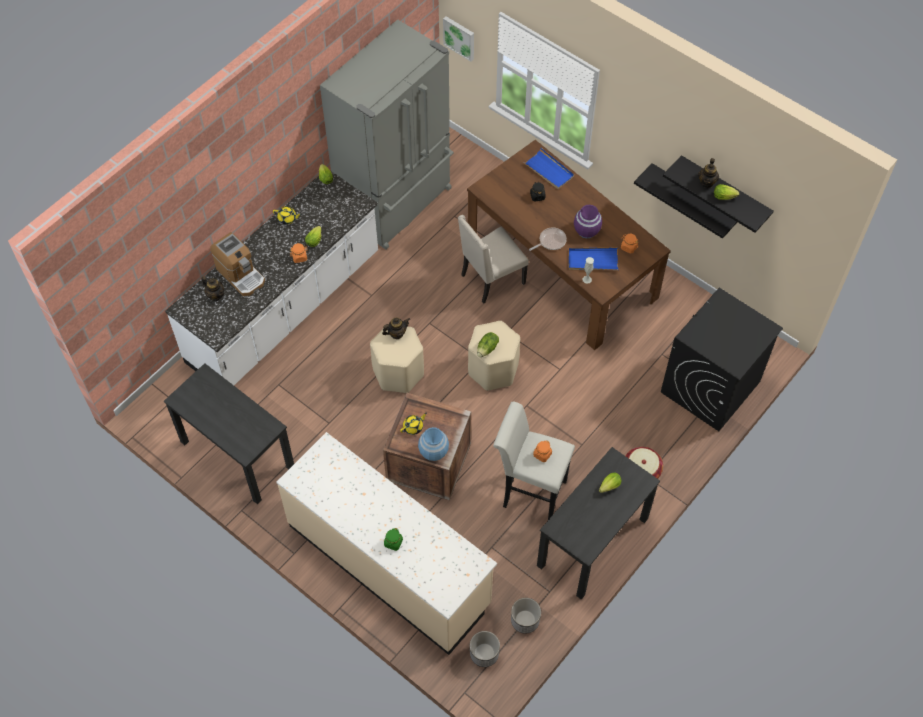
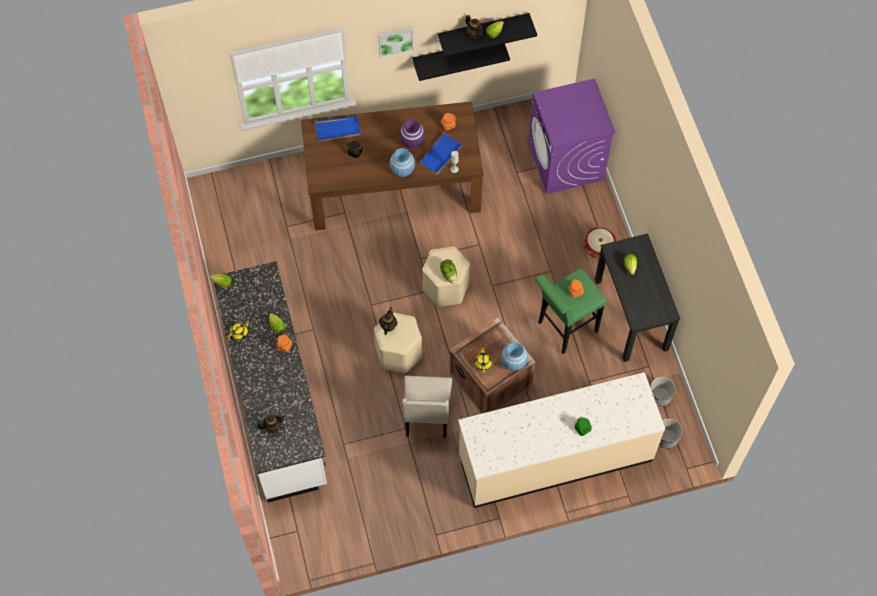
camera: 55 degrees left, 5 degrees up
black desk [164,363,294,505] -> none
coffee machine [210,232,265,296] -> none
grey fridge [320,19,454,249] -> none
picture [443,16,474,62] -> picture moved to [378,27,414,58]
beige chair [458,215,529,304] -> beige chair moved to [402,376,452,438]
white stool [493,402,575,520] -> green stool [535,268,607,354]
frying pan [529,227,567,251] -> blue vase [390,148,415,177]
black washing machine [661,288,783,431] -> purple washing machine [528,78,615,194]

